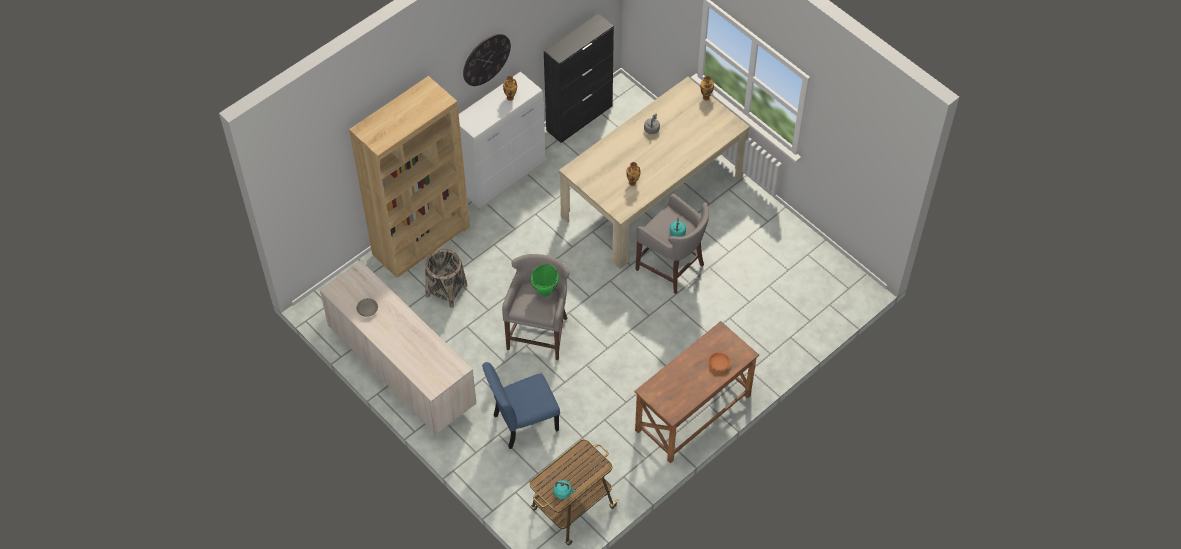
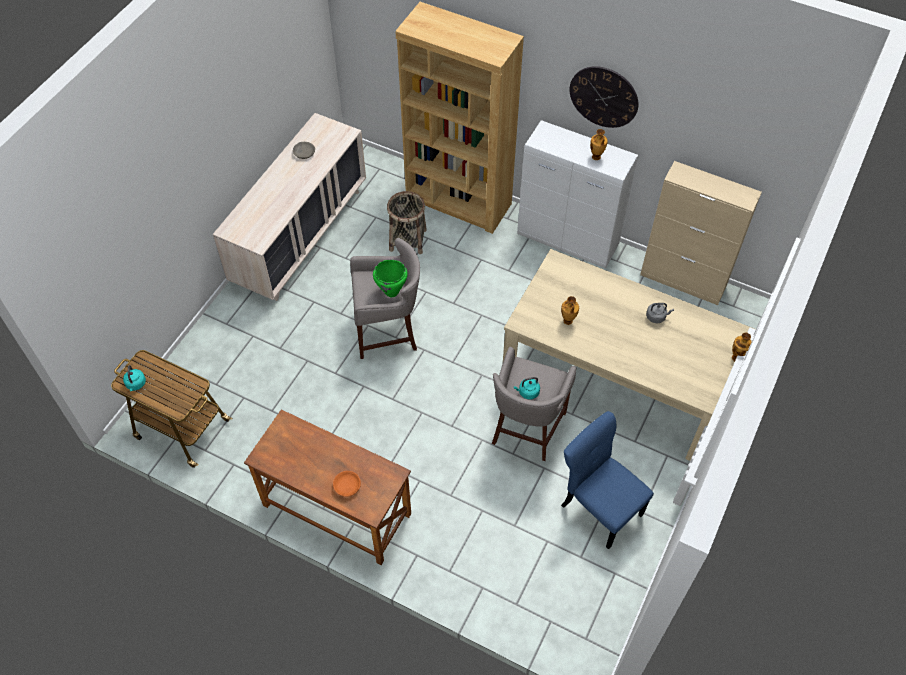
camera: 70 degrees right, 0 degrees up
blue chair [482,362,560,449] -> blue chair moved to [561,411,654,549]
black cabinet [544,13,614,143] -> beige cabinet [640,161,762,305]

